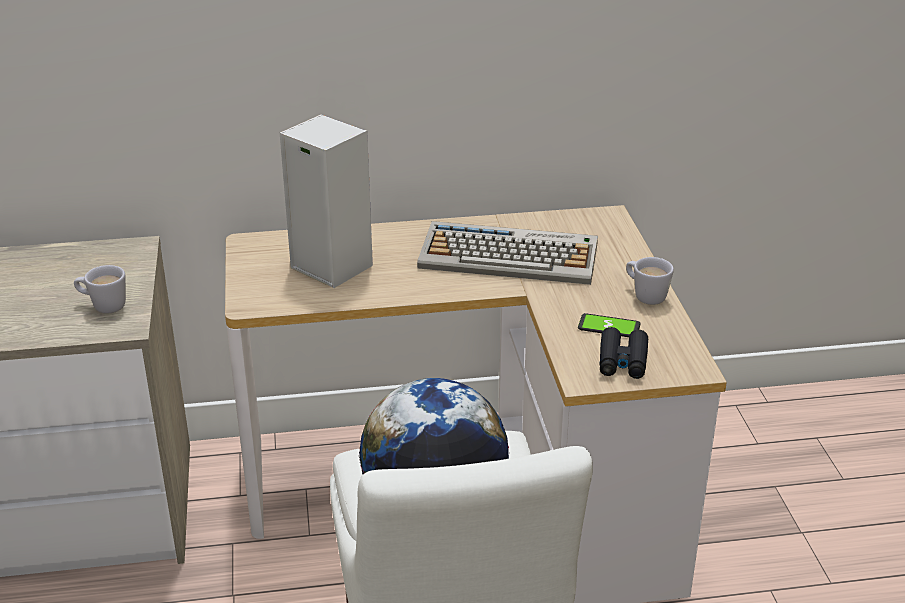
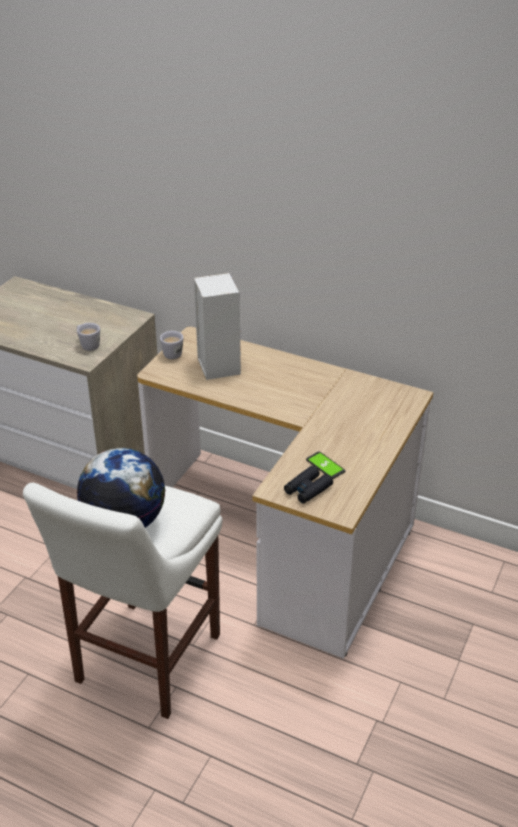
camera: 35 degrees right, 5 degrees up
keyboard [417,221,598,285] -> none
white mug [626,257,674,305] -> white mug moved to [160,331,183,359]

